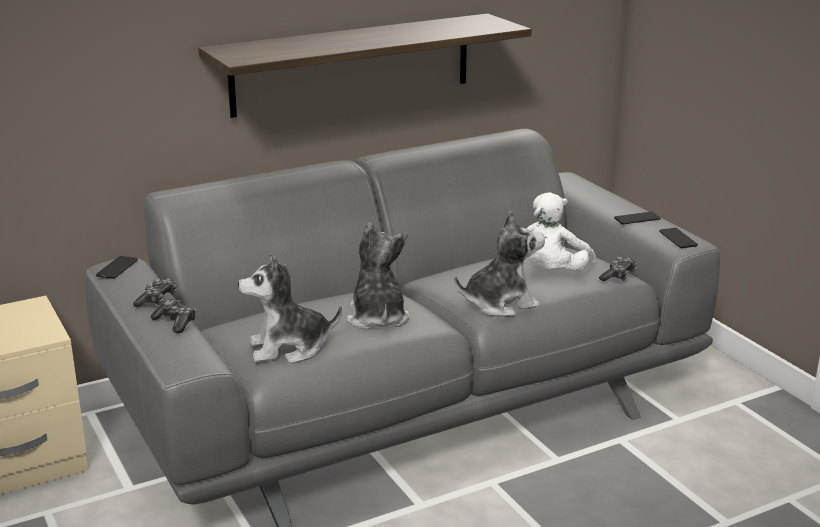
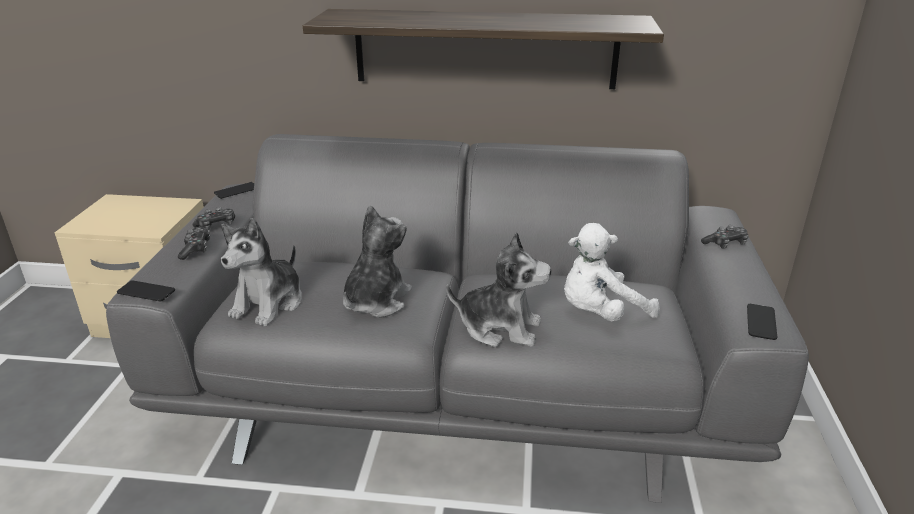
camera: 35 degrees right, 5 degrees up
plush toy [238,253,342,364] -> plush toy turned 90 degrees counterclockwise [221,218,302,327]
game controller [599,257,637,281] -> game controller moved to [701,225,748,249]
phone [614,211,661,224] -> phone moved to [117,280,175,302]

